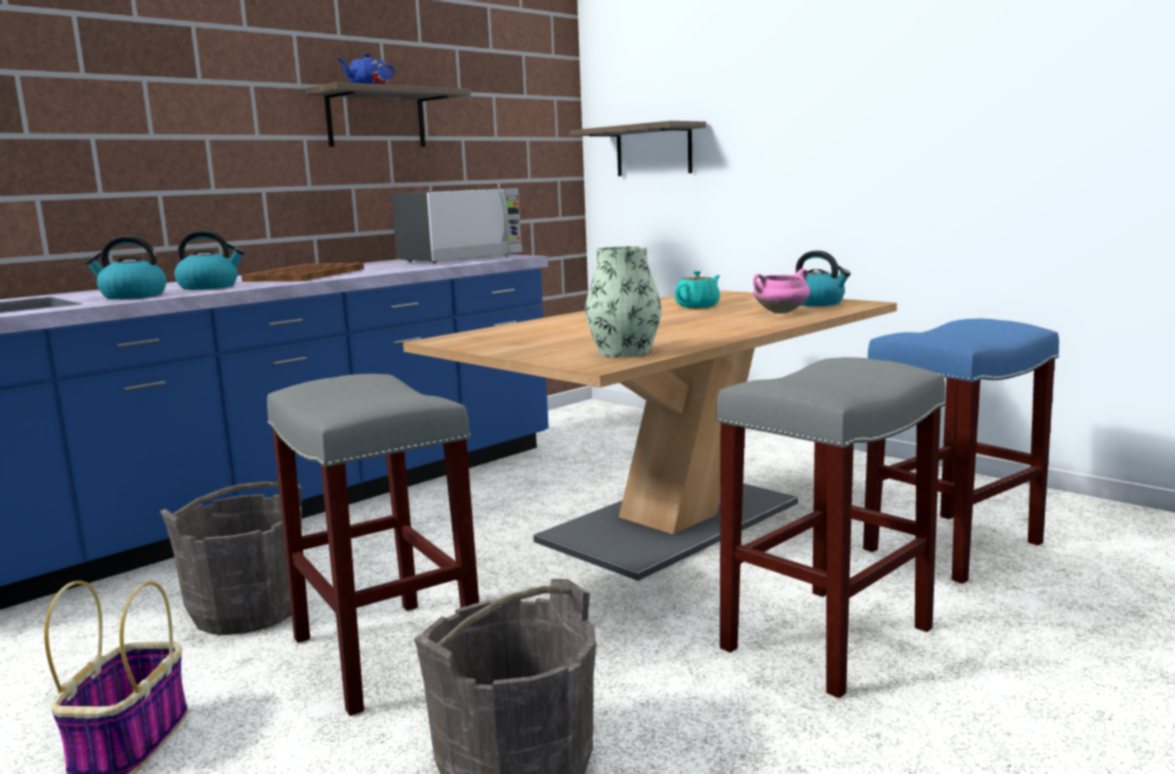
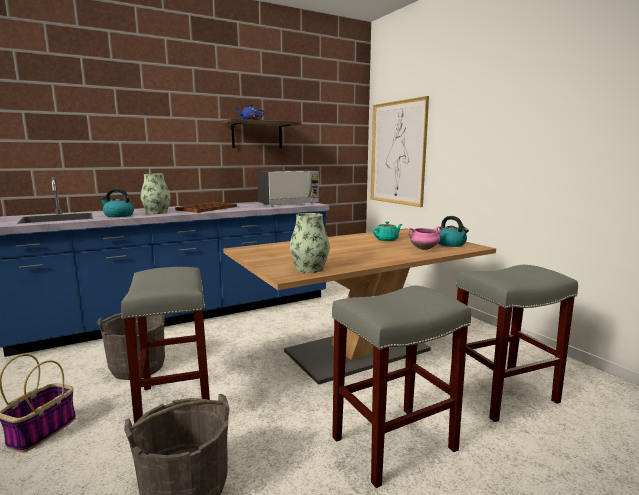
camera: 15 degrees right, 0 degrees up
kettle [174,231,244,290] -> vase [140,174,171,214]
shelf [570,121,706,176] -> picture [371,96,429,207]
blue stool [863,319,1059,584] -> grey stool [450,265,578,422]

